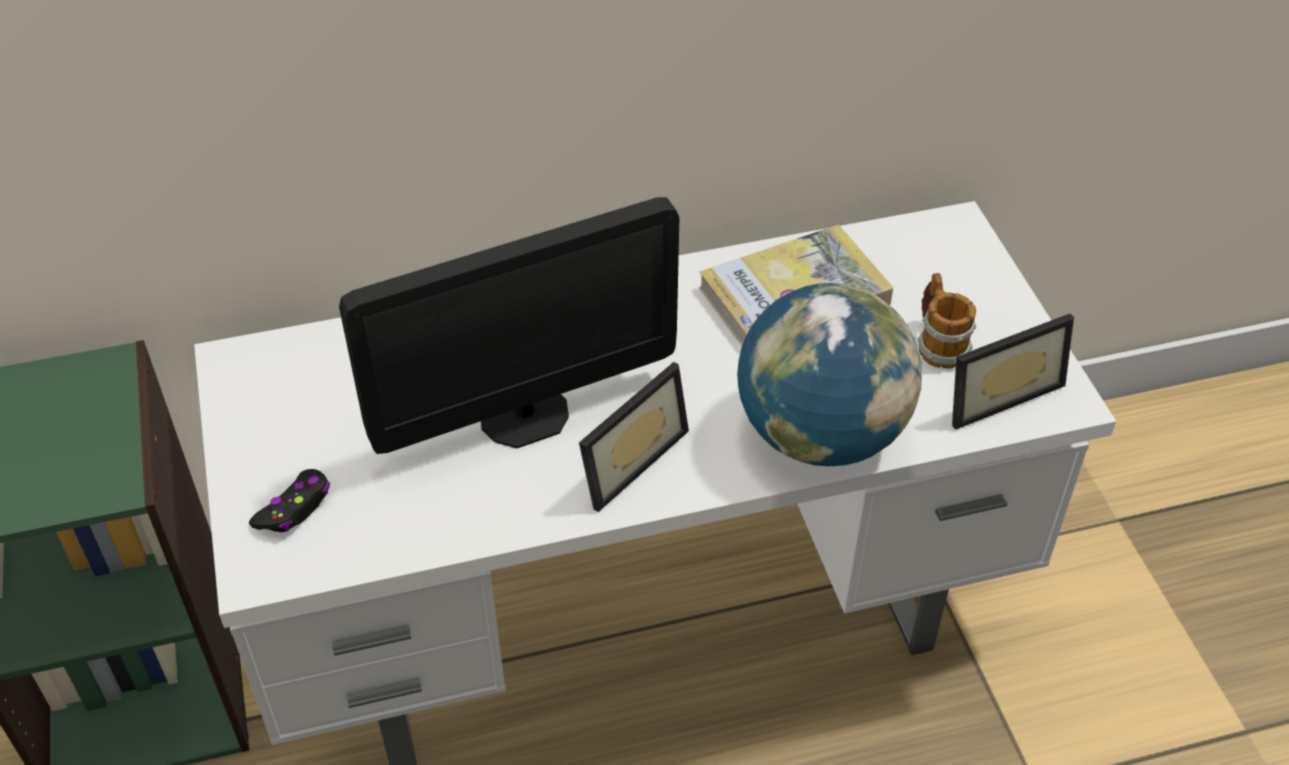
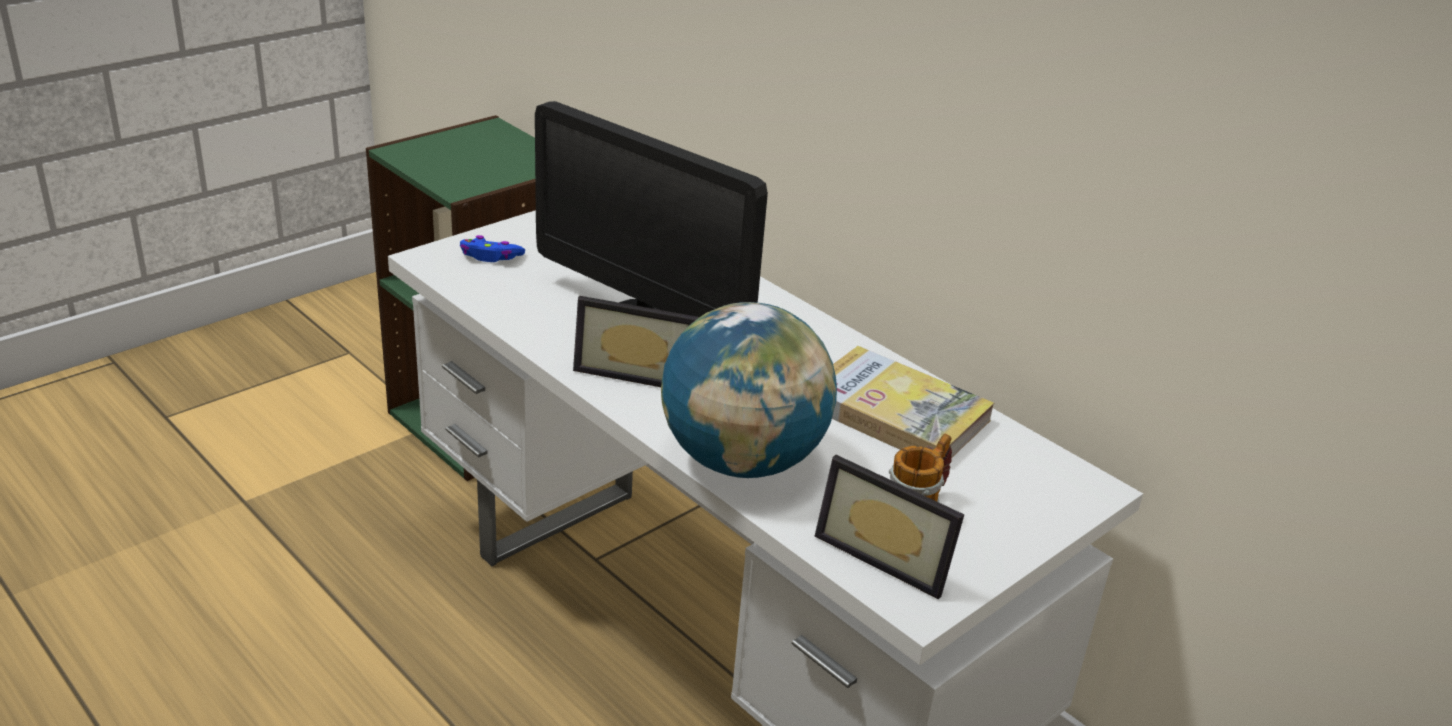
camera: 60 degrees right, 15 degrees down
black game controller [249,469,330,532] -> blue game controller [460,235,525,262]

